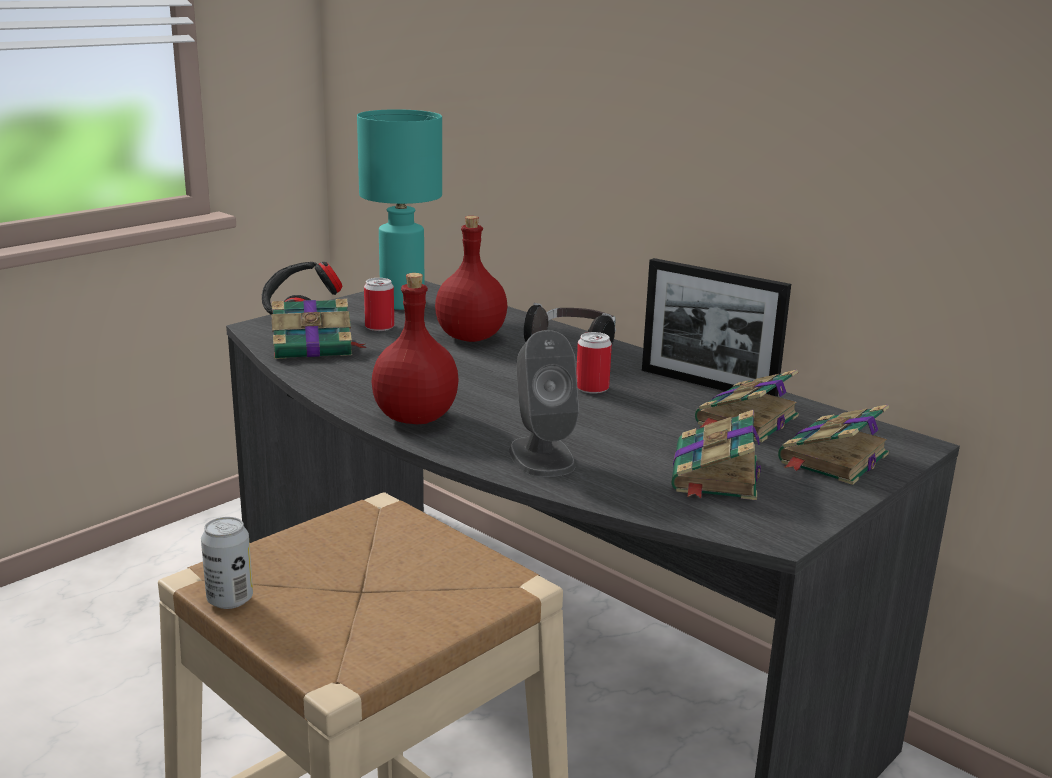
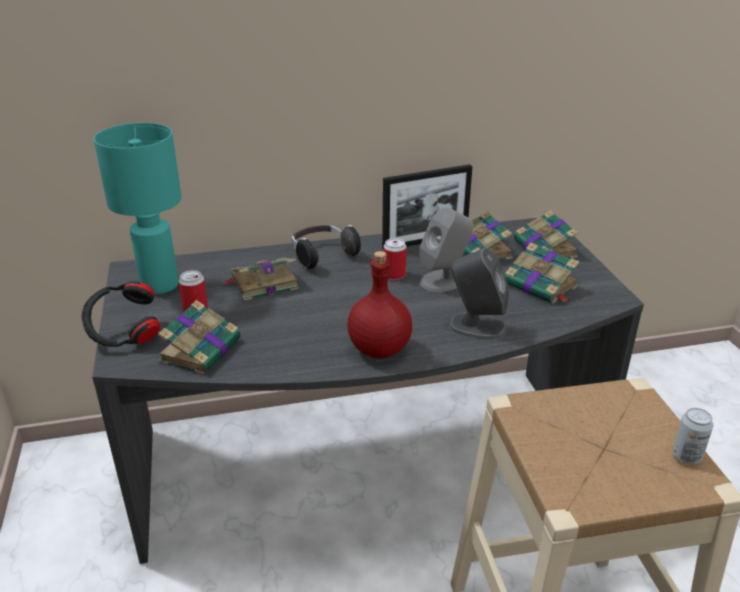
camera: 55 degrees left, 10 degrees up
can [201,517,253,609] -> can moved to [672,408,713,464]
red bottle [435,216,507,342] -> book [223,258,299,301]
none -> grey speaker [420,207,474,292]

